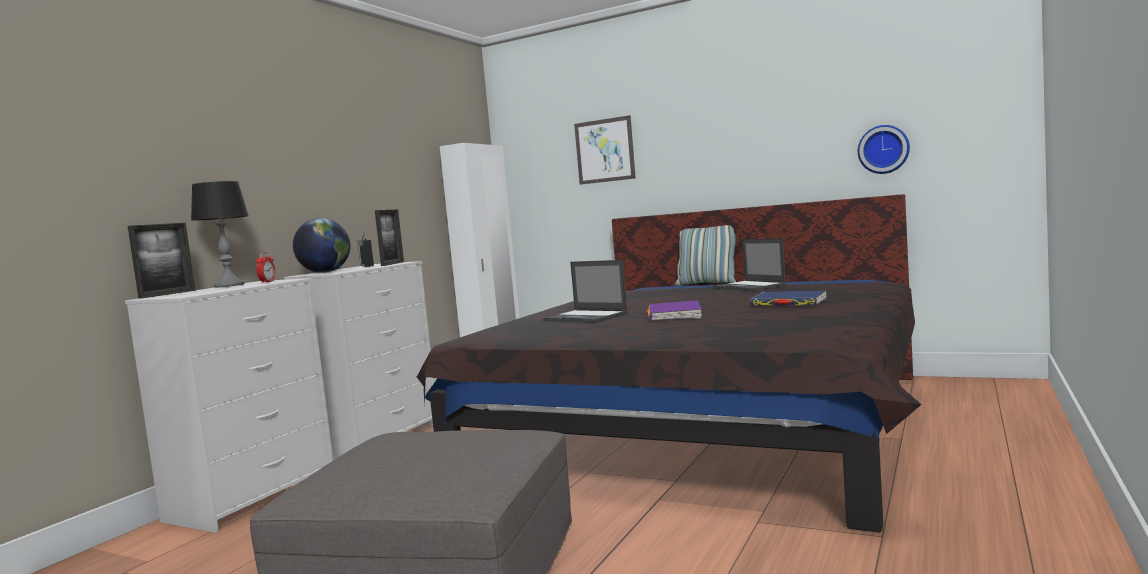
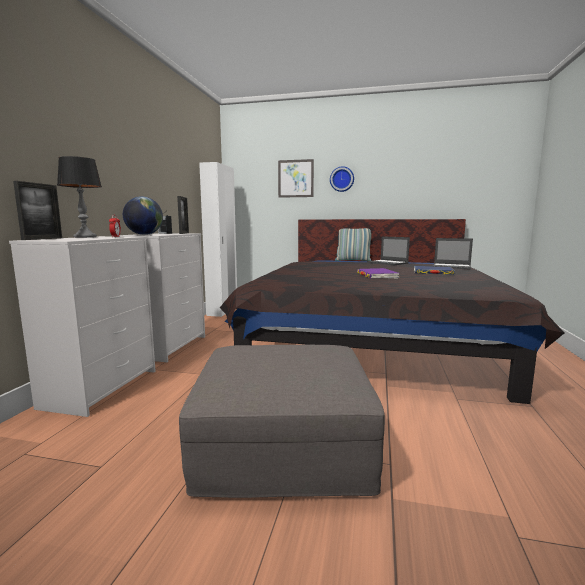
camera: 15 degrees left, 5 degrees up
laptop [543,260,628,323] -> laptop moved to [433,238,473,269]
wall clock [858,125,910,174] -> wall clock moved to [330,166,354,192]

